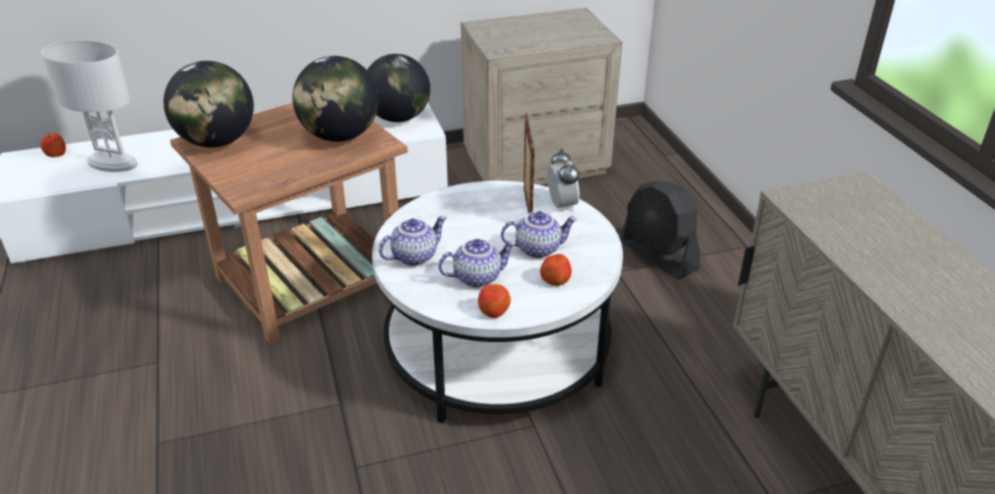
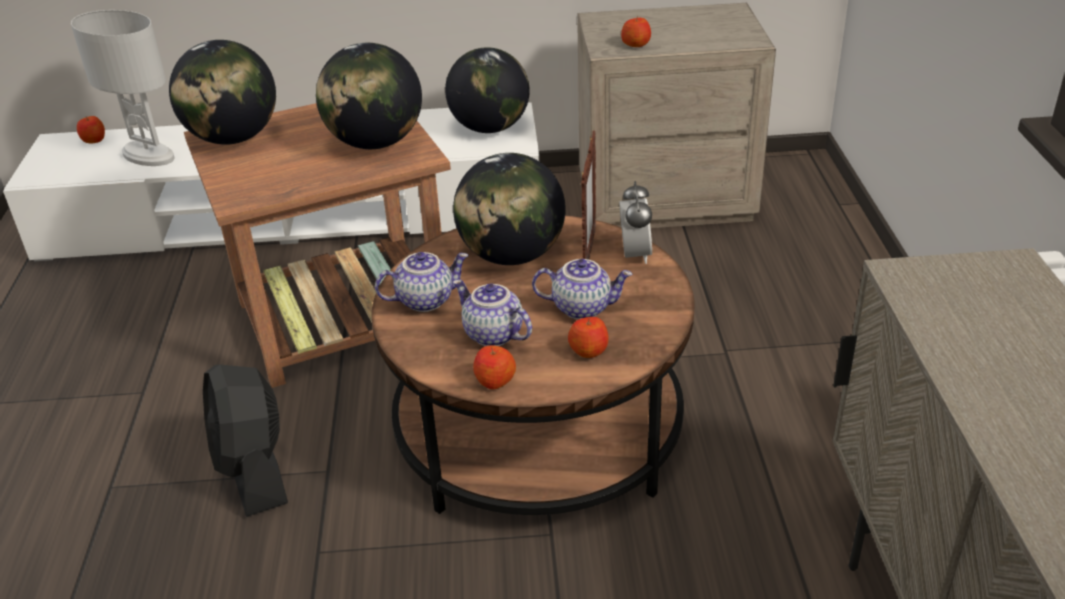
camera: 15 degrees right, 0 degrees up
white coffee table [372,181,623,423] -> brown coffee table [371,215,694,515]
teapot [438,239,516,288] -> teapot turned 135 degrees counterclockwise [453,279,532,346]
black fan [620,181,700,280] -> black fan moved to [203,365,288,517]
none -> globe [453,153,566,265]
none -> apple [621,16,651,47]

